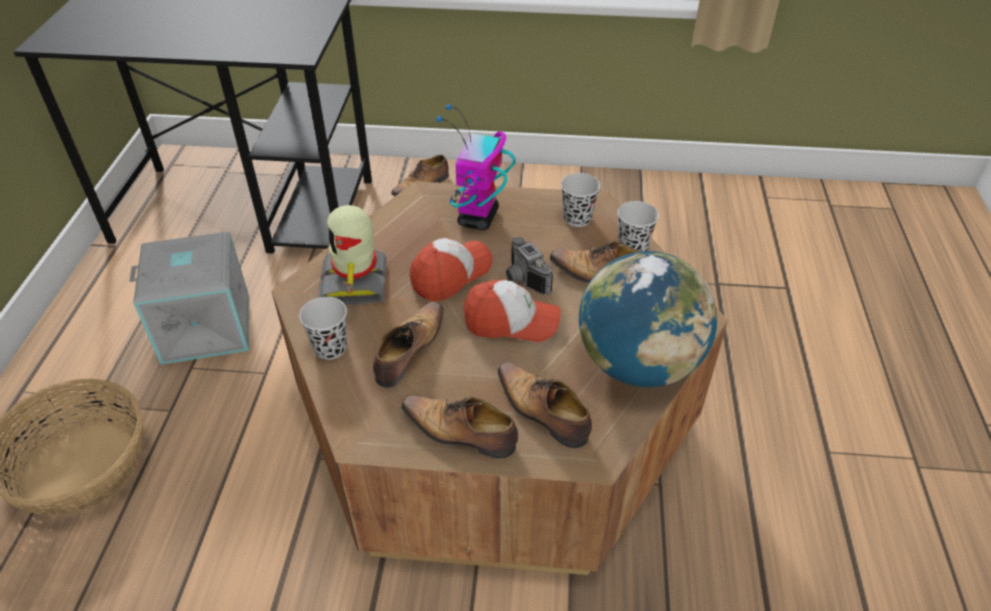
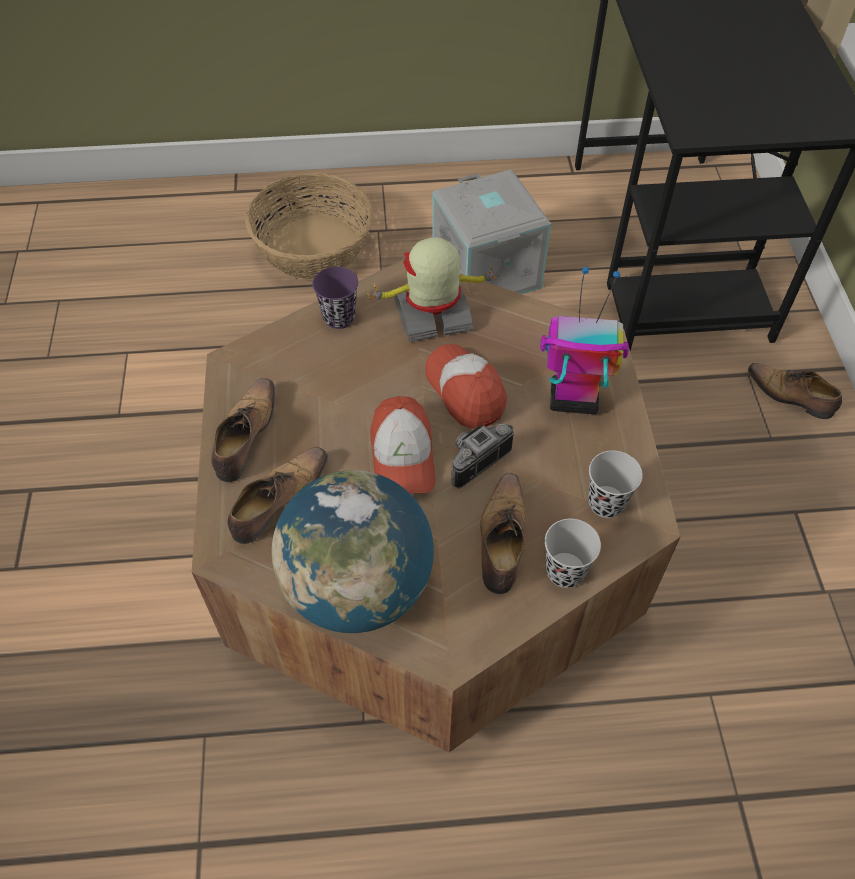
camera: 80 degrees right, 10 degrees up
black cup [299,297,347,360] -> purple cup [312,267,358,329]
shoe [373,302,444,388] -> none
cap [410,238,492,301] -> cap turned 150 degrees counterclockwise [425,344,507,429]

